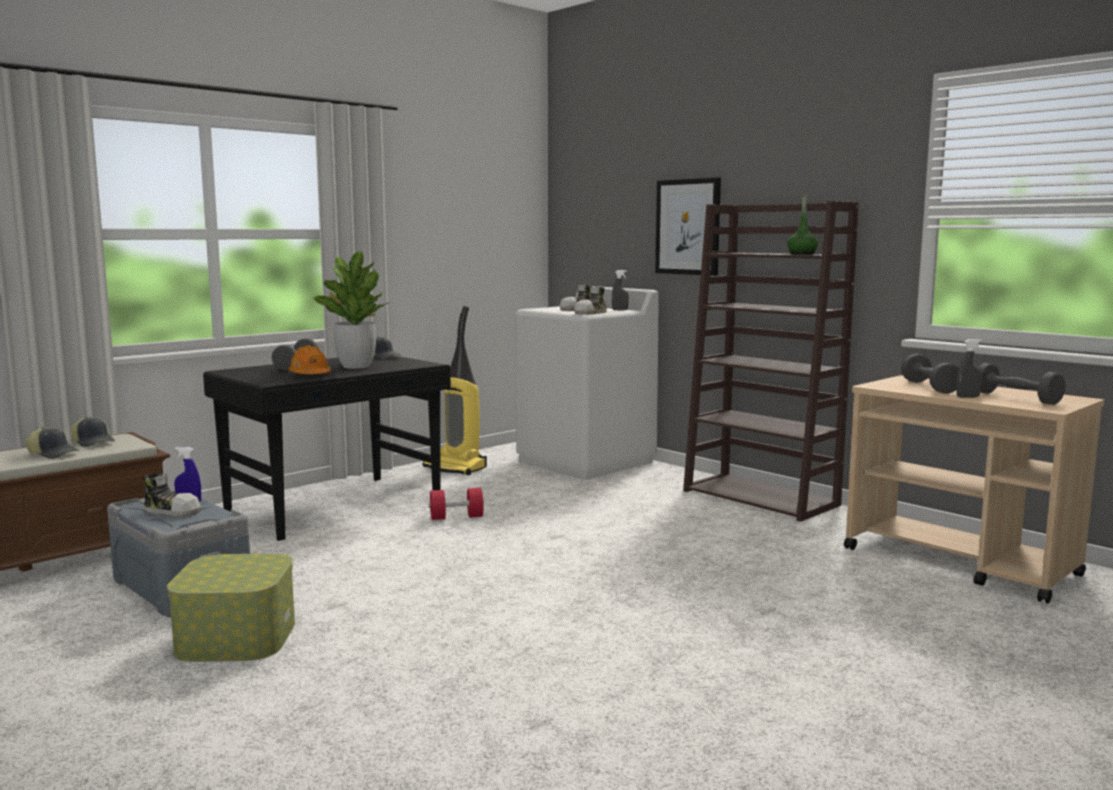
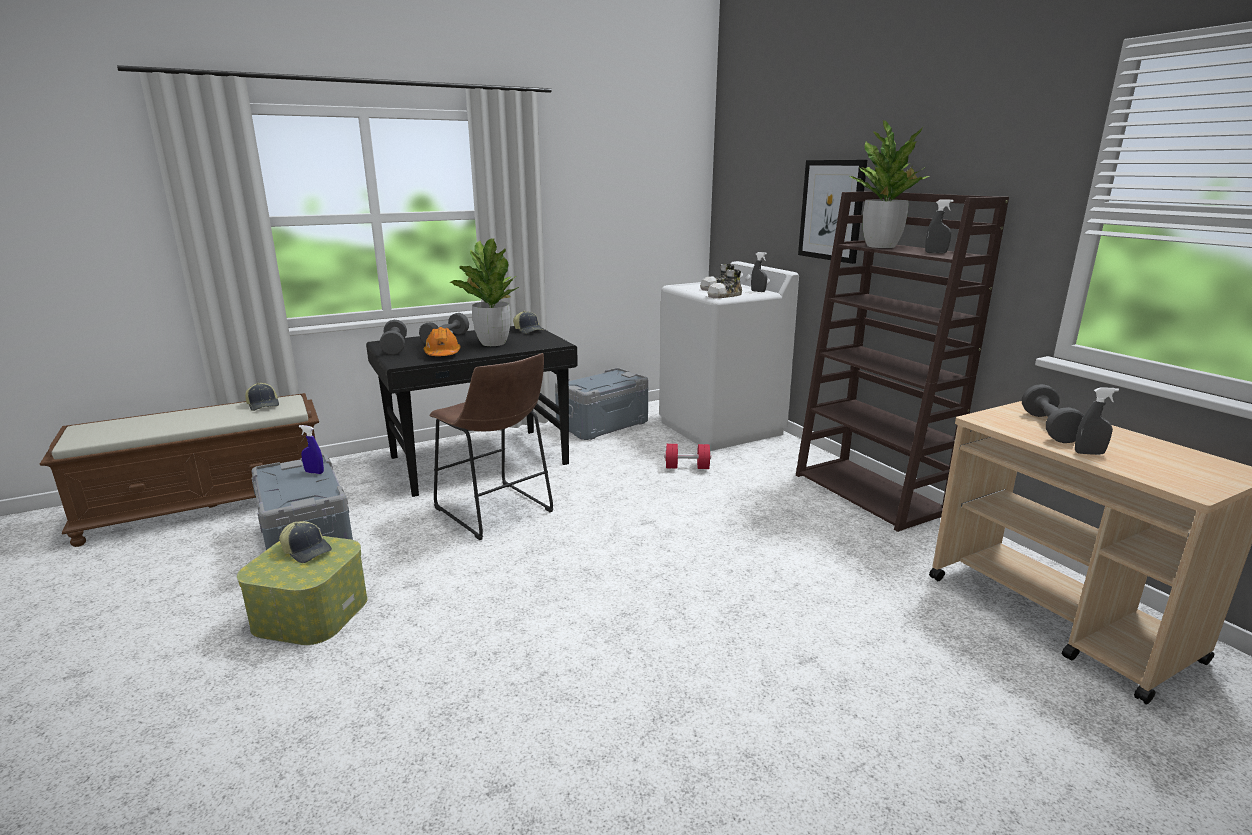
camera: 15 degrees right, 10 degrees up
cap [26,427,80,459] -> cap moved to [279,521,332,563]
shoe [143,473,201,517] -> none
vacuum cleaner [422,306,487,476] -> grey storage box [555,368,649,440]
red dumbbell [429,488,484,520] -> red dumbbell moved to [664,444,711,469]
green bottle [787,195,818,255] -> grey spray bottle [925,199,954,254]
grey dumbbell [978,363,1066,405] -> grey dumbbell moved to [380,320,407,355]
none -> brown stool [430,353,553,540]
none -> potted plant [850,120,930,248]

